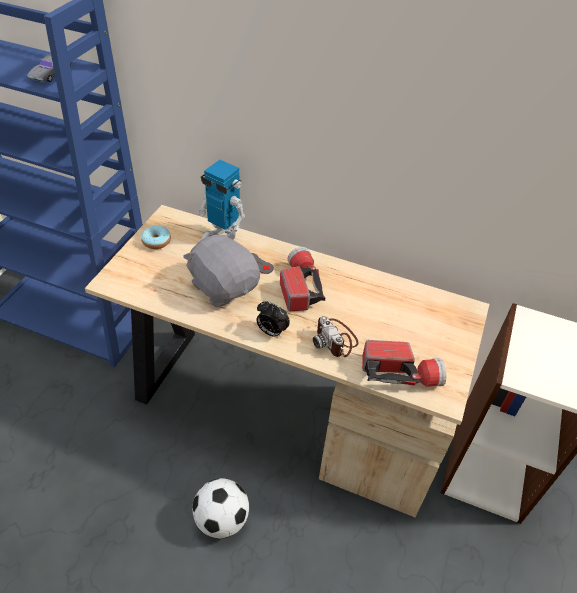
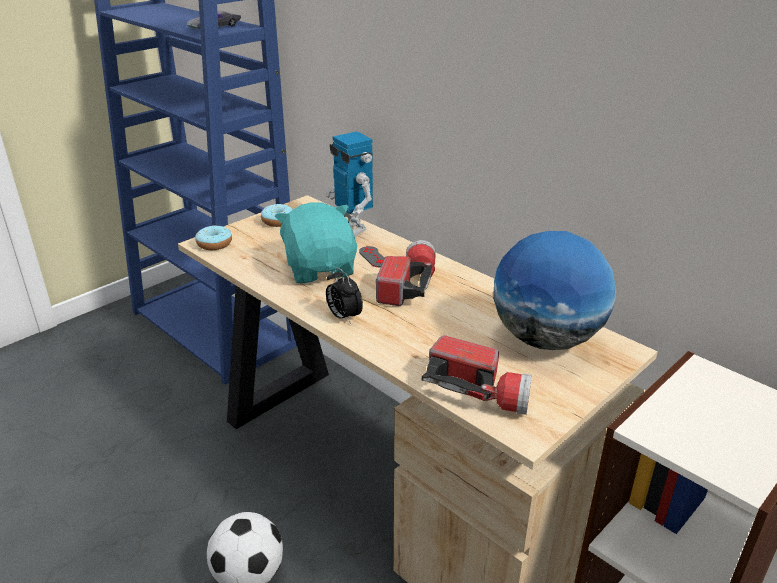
camera: 25 degrees right, 15 degrees down
grey plush toy [183,231,260,307] -> turquoise plush toy [274,202,357,283]
camera [313,316,359,357] -> none
none -> donut [195,225,232,250]
none -> globe [493,231,616,350]

